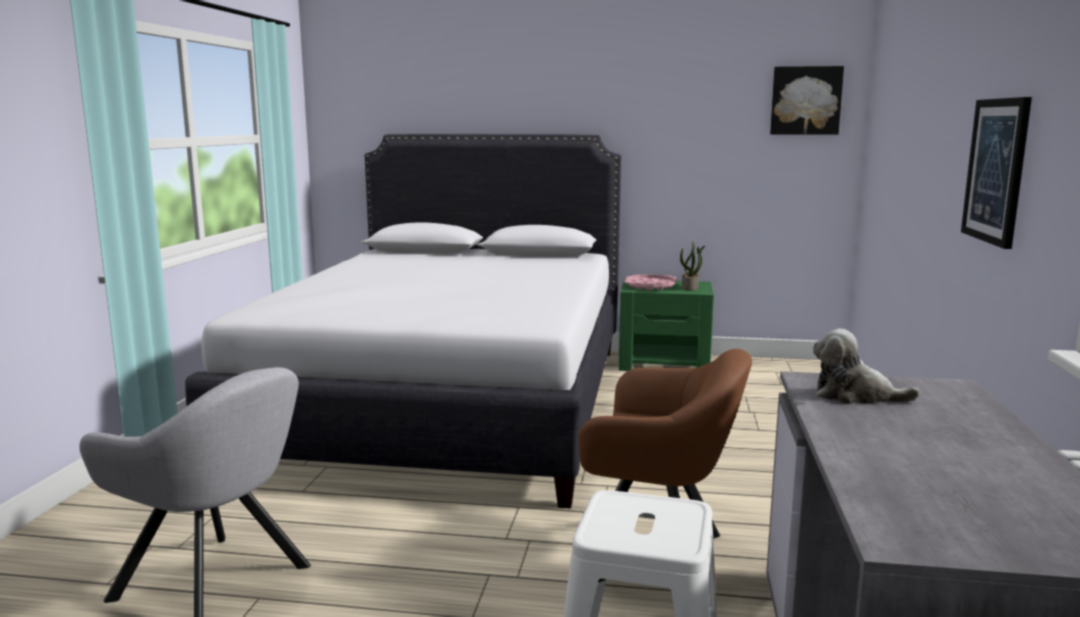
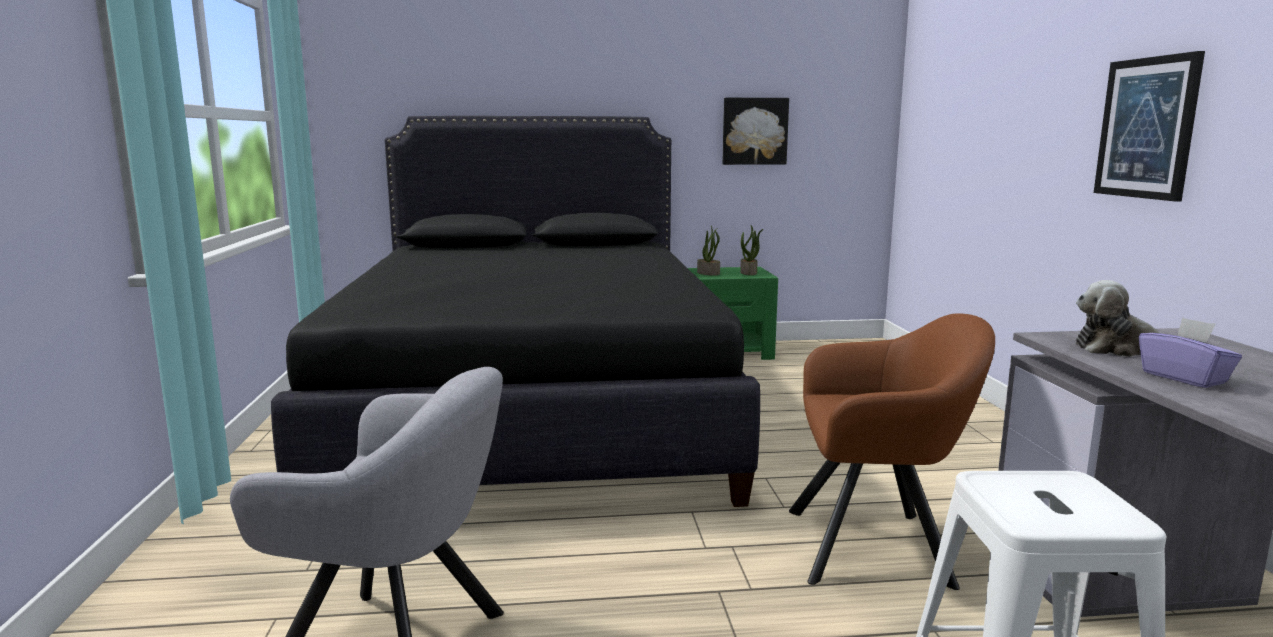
camera: 15 degrees left, 0 degrees up
white bed [185,134,621,509] -> black bed [271,116,760,507]
pink tray [624,274,676,290] -> potted plant [697,226,720,276]
picture [770,66,844,135] -> picture moved to [722,98,789,165]
none -> purple tissue box [1139,317,1242,388]

